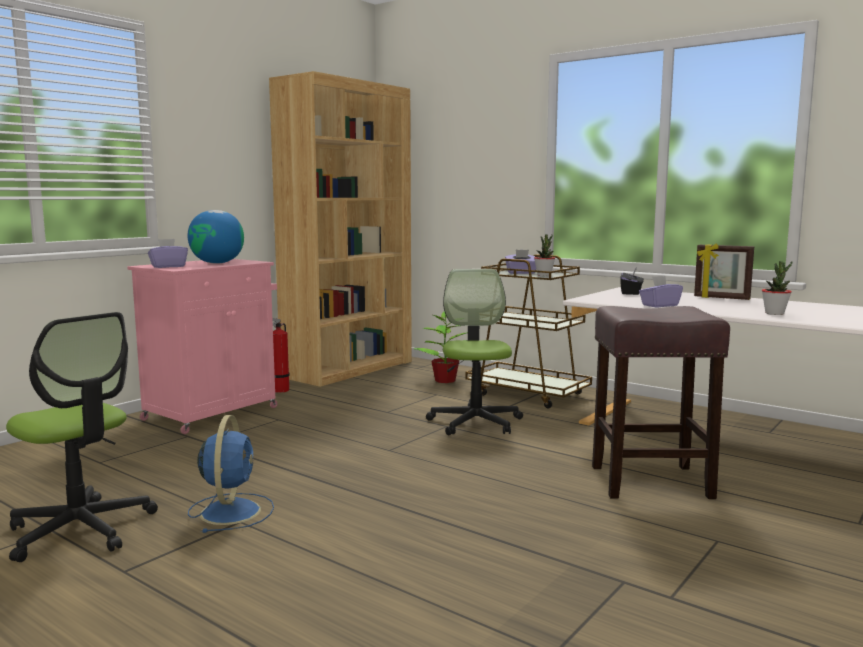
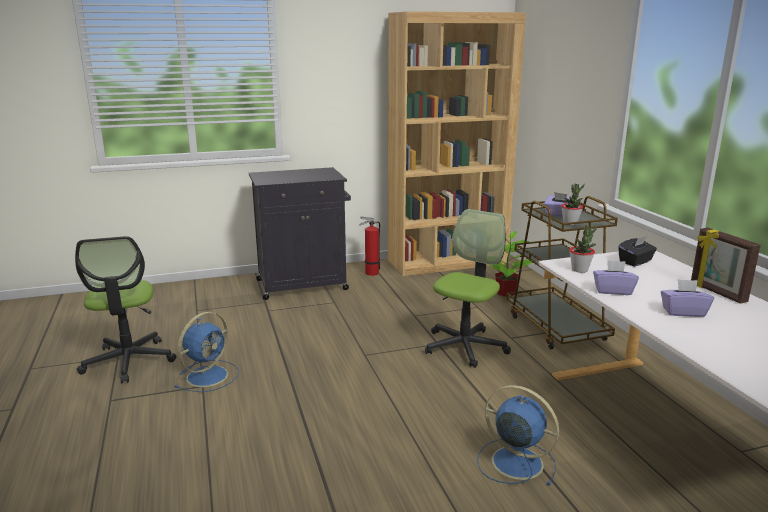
camera: 35 degrees right, 10 degrees up
pink cabinet [128,259,277,434] -> black cabinet [249,167,351,300]
purple tissue box [148,239,188,268] -> purple tissue box moved to [661,279,714,317]
globe [188,210,244,264] -> none
brown stool [592,306,730,499] -> blue fan [477,385,559,486]
potted plant [762,261,792,315] -> potted plant moved to [569,225,597,273]

